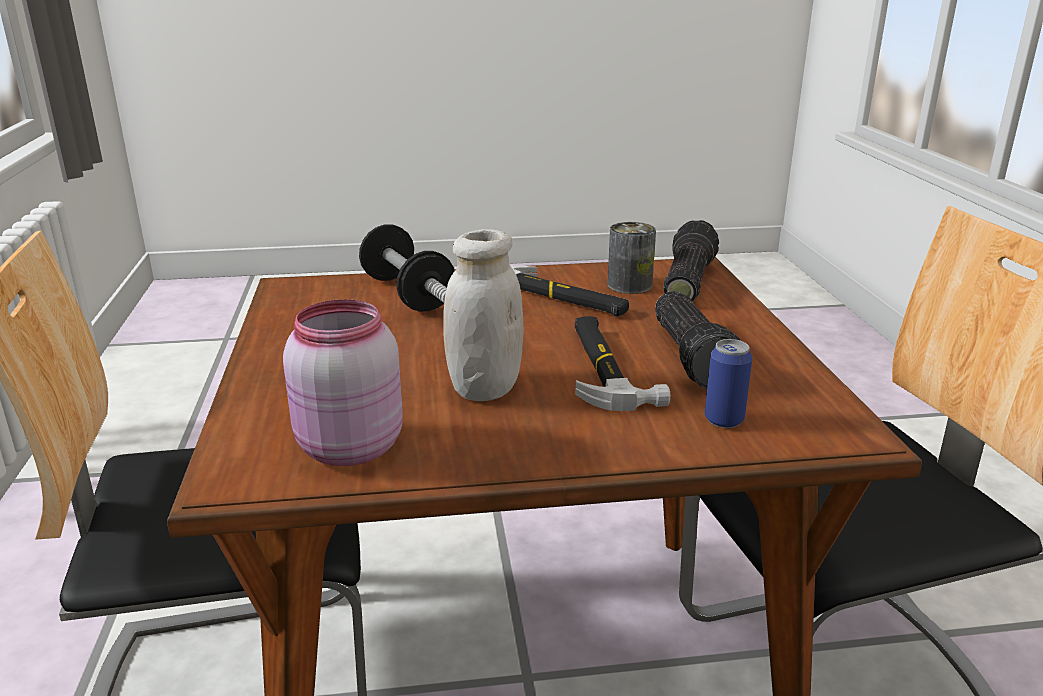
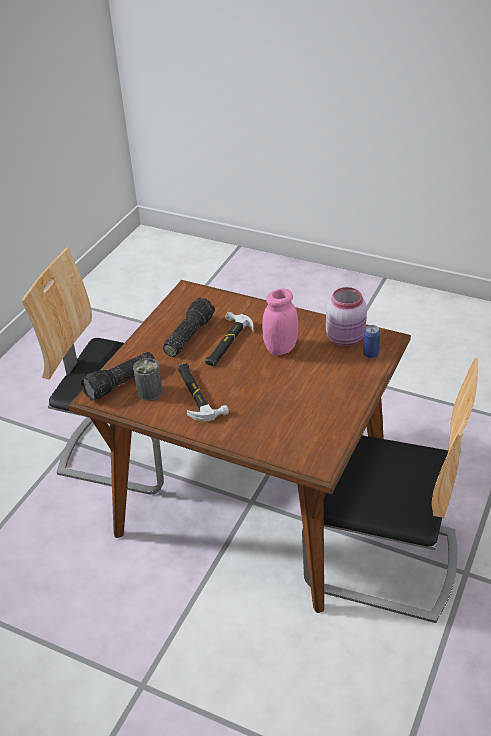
camera: 145 degrees left, 15 degrees up
dumbbell [359,225,454,312] -> none
white jar [443,229,524,401] -> pink jar [262,288,298,355]
can [705,339,752,428] -> can moved to [363,325,380,358]

